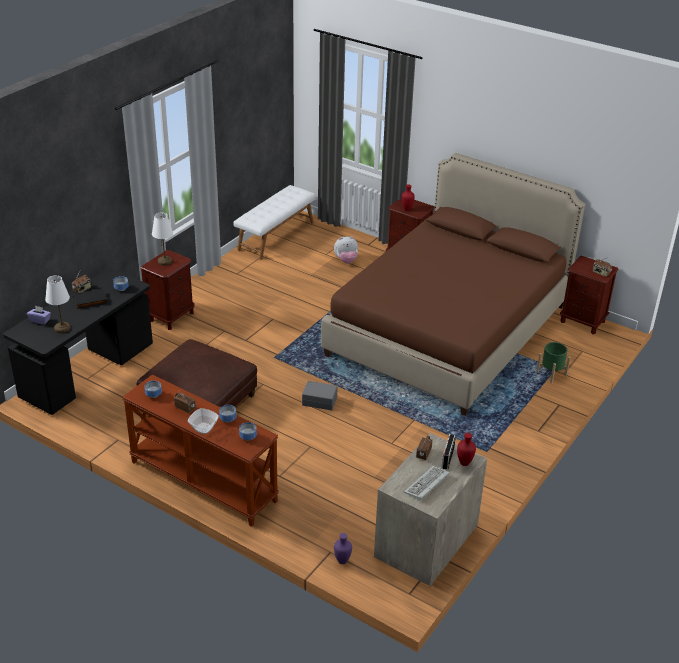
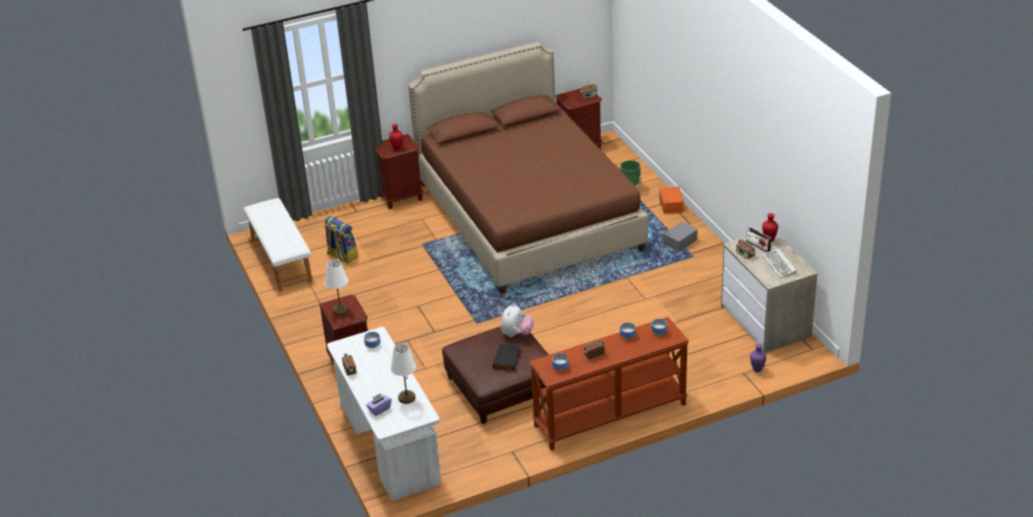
camera: 55 degrees left, 0 degrees up
black desk [3,268,153,415] -> white desk [327,327,441,501]
black book [73,289,108,309] -> black book moved to [493,344,521,370]
bowl [188,408,219,434] -> none
grey storage box [302,381,338,410] -> grey storage box moved to [663,222,698,252]
plush toy [334,236,358,264] -> plush toy moved to [501,304,534,337]
none -> backpack [324,216,358,264]
none -> orange storage box [659,186,684,214]

